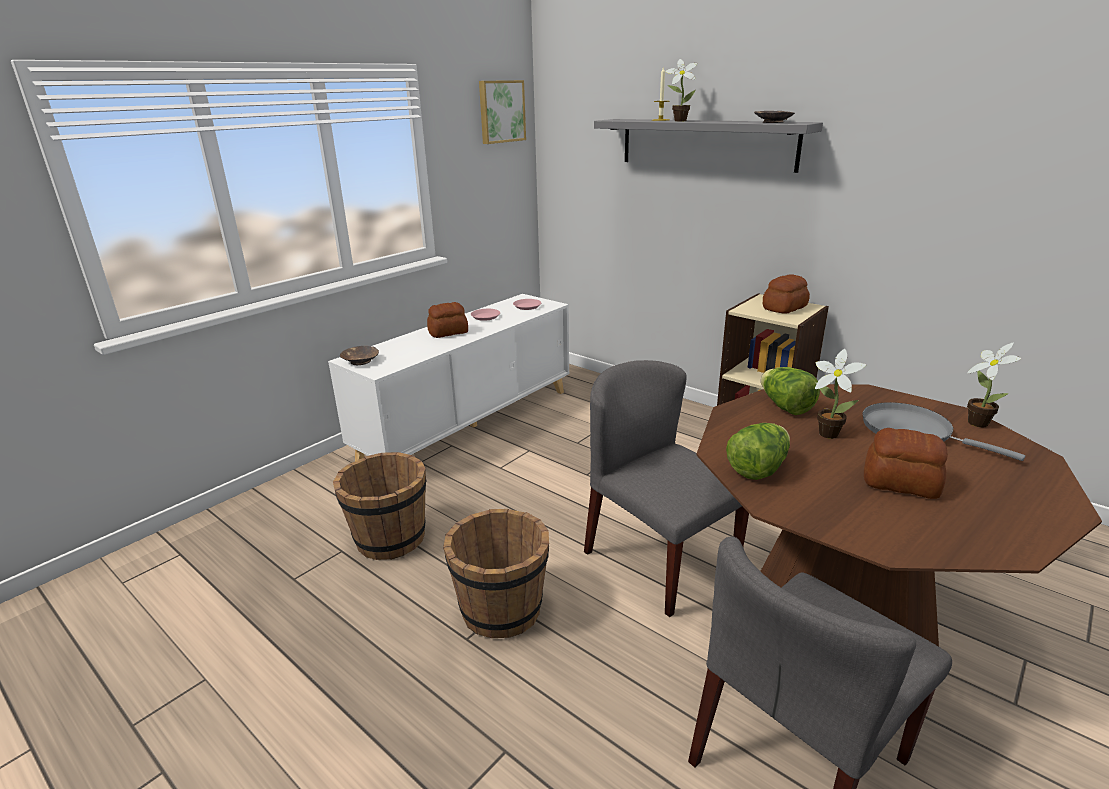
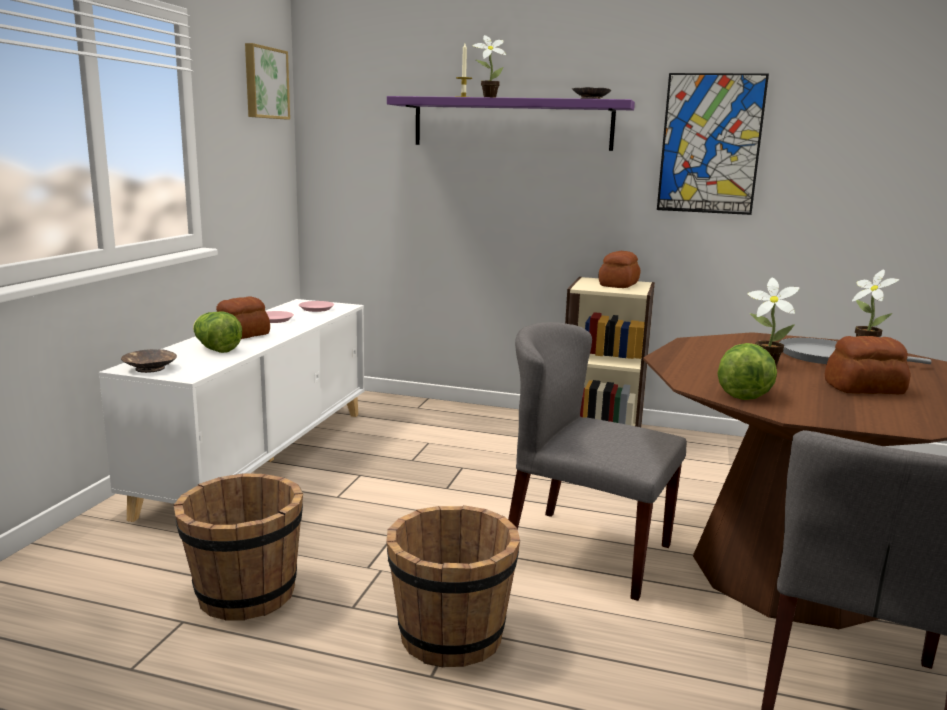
camera: 25 degrees left, 10 degrees down
grey shelf [594,119,823,173] -> purple shelf [387,96,635,151]
lettuce [761,367,820,415] -> lettuce moved to [193,312,242,353]
none -> picture [657,73,769,215]

